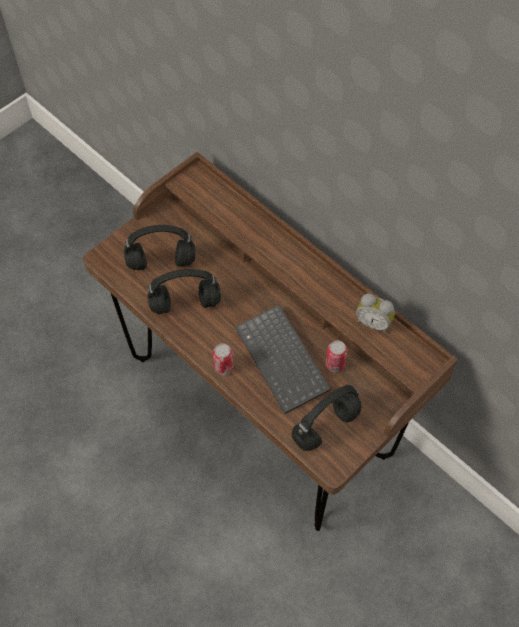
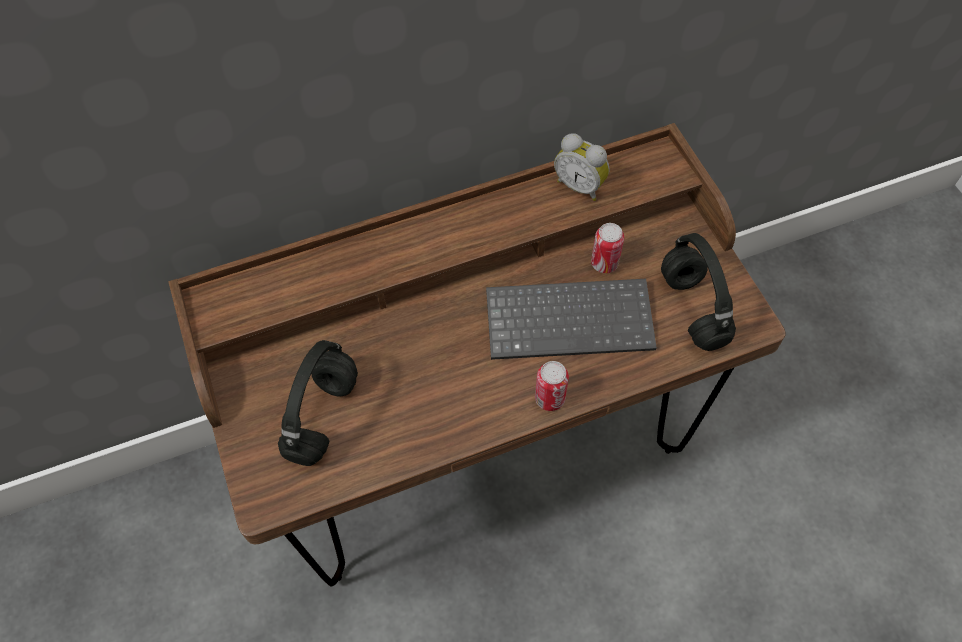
camera: 65 degrees left, 0 degrees up
black headphones [147,269,221,314] -> none
alarm clock [356,293,395,334] -> alarm clock turned 75 degrees clockwise [554,133,610,201]

